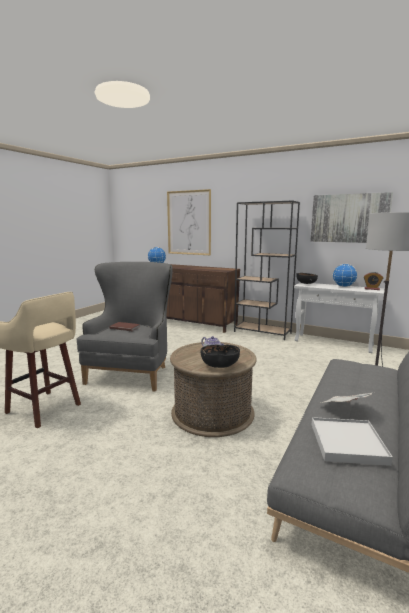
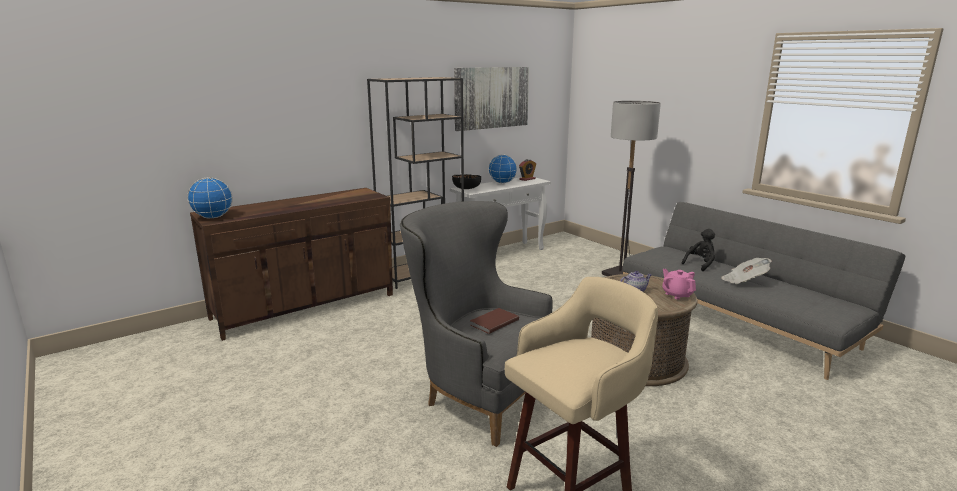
camera: 65 degrees left, 5 degrees up
picture [167,189,211,255] -> none
black bowl [201,345,240,368] -> pink teapot [662,269,696,300]
white tray [312,417,393,466] -> none
none -> black plush toy [682,229,715,271]

